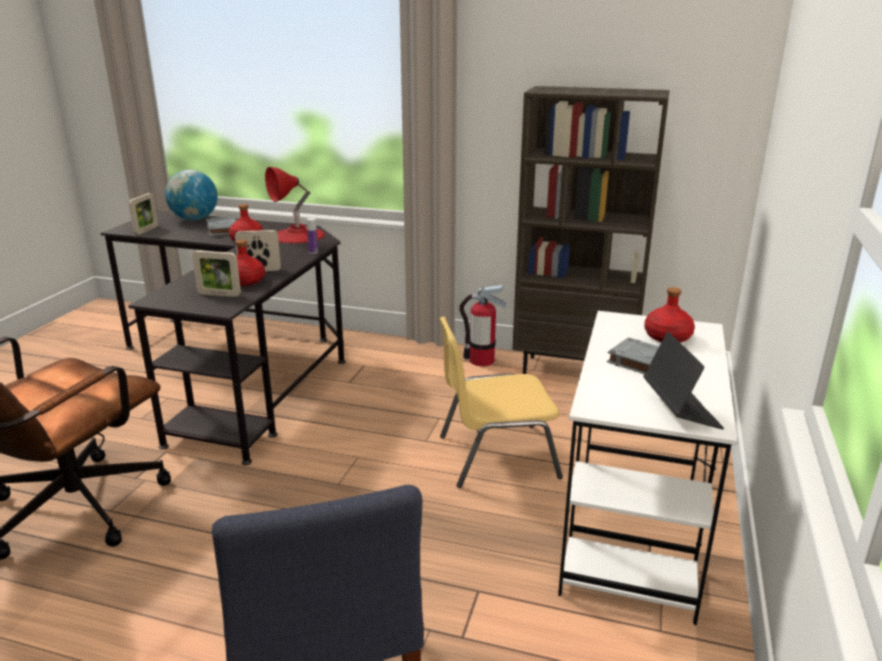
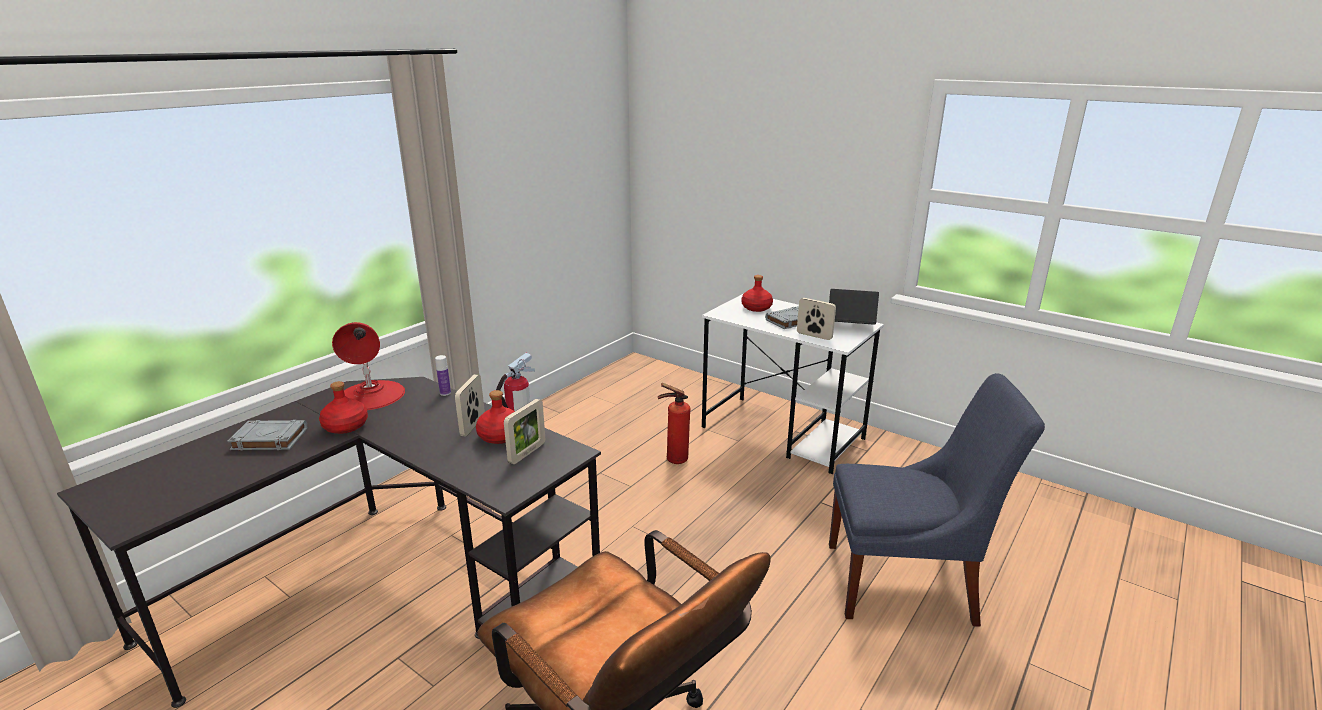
camera: 70 degrees left, 0 degrees up
picture frame [129,193,158,235] -> picture frame moved to [797,298,836,340]
globe [165,170,218,221] -> none
yellow chair [439,316,563,488] -> fire extinguisher [658,383,690,464]
brown bookcase [512,86,670,374] -> none

